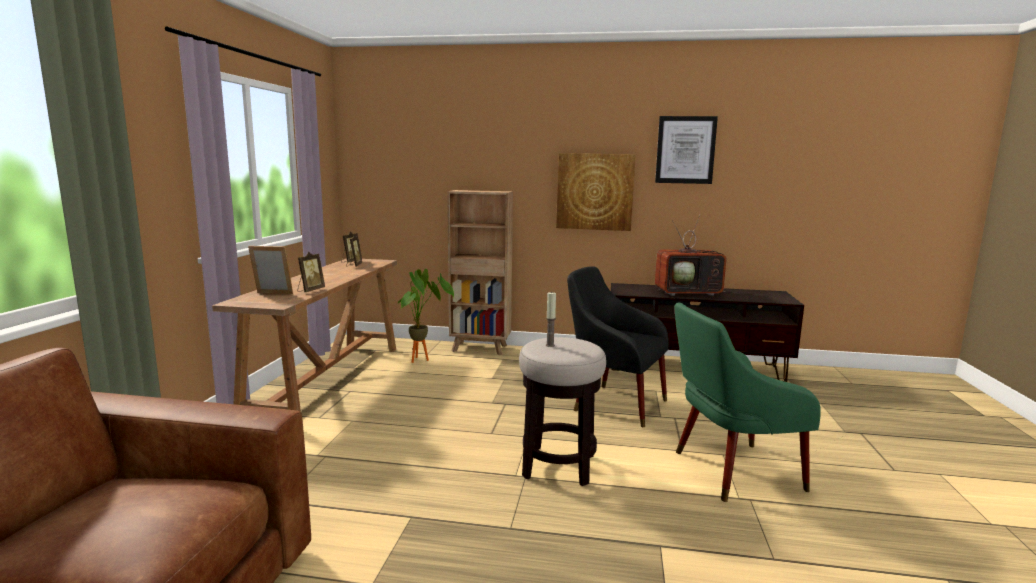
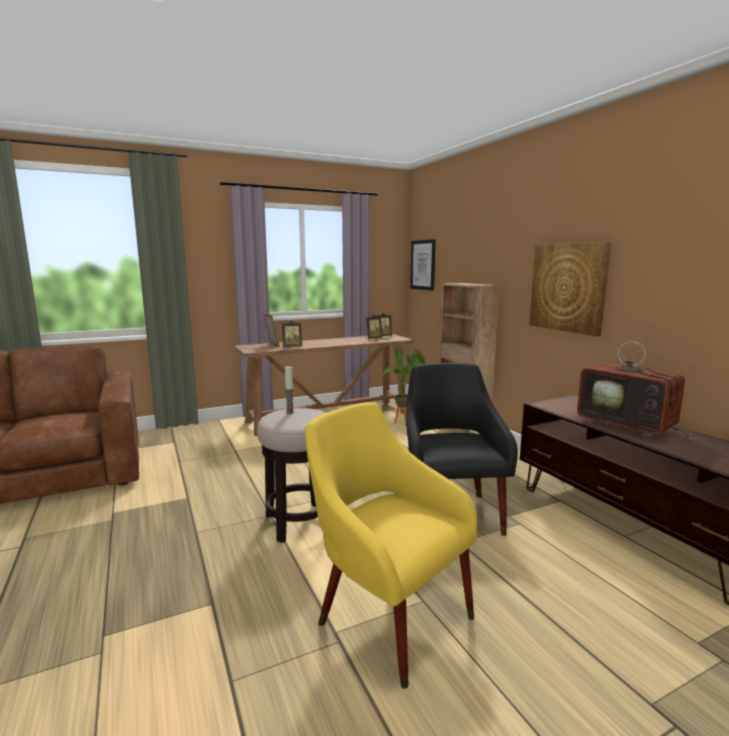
camera: 55 degrees right, 0 degrees up
picture [655,116,718,184] -> picture moved to [410,239,436,291]
green armchair [674,302,821,502] -> yellow armchair [305,402,478,689]

